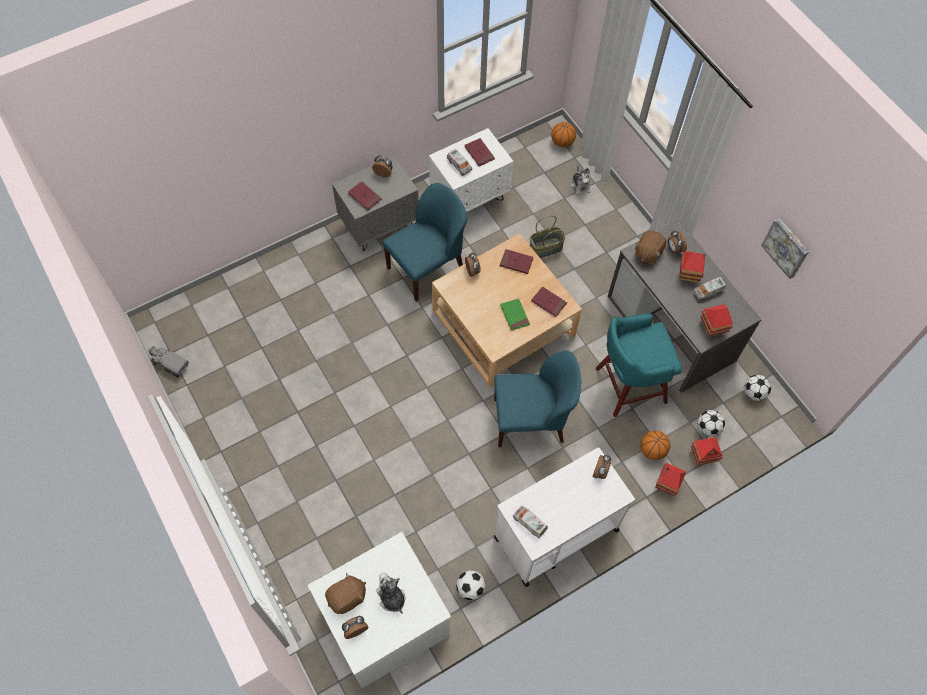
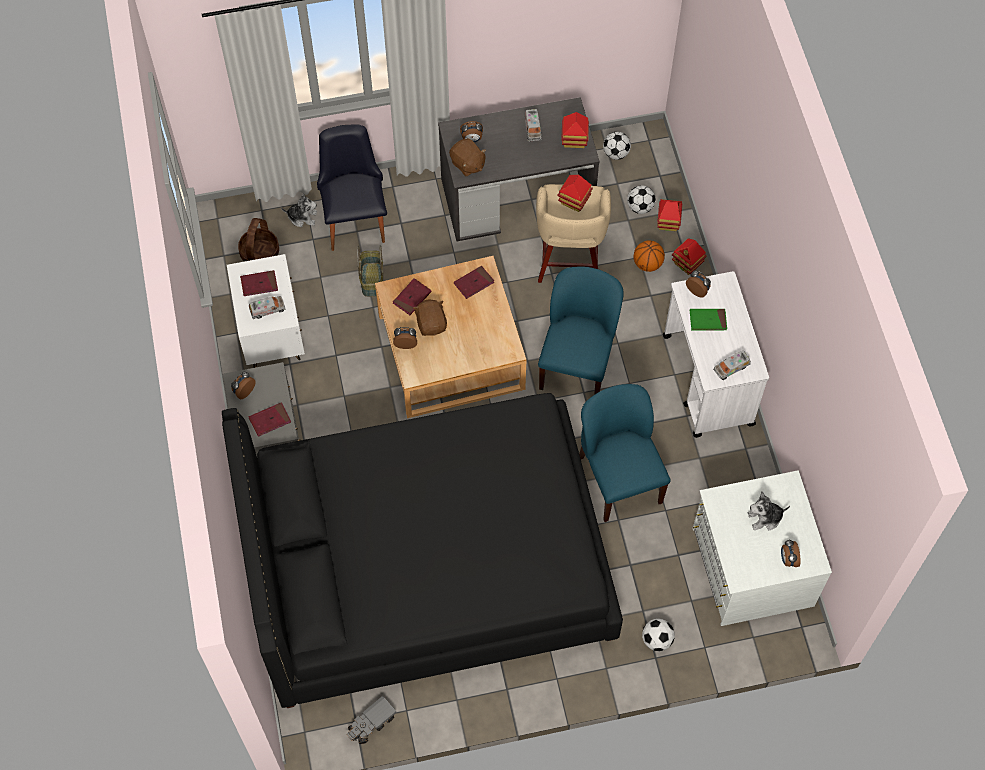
camera: 70 degrees left, 0 degrees up
brown plush toy [325,572,366,614] -> brown plush toy moved to [413,299,447,336]
blue chair [382,183,467,302] -> blue chair moved to [579,384,670,522]
football [456,570,486,600] -> football moved to [642,618,675,651]
green book [500,299,530,330] -> green book moved to [690,309,727,330]
basketball [551,122,576,147] -> none
turquoise stool [596,313,683,417] -> beige stool [536,184,611,283]
toy house [679,251,705,282] -> toy house moved to [557,175,593,212]
picture [761,218,809,279] -> none
none -> black bed [222,393,623,708]
none -> basket [238,218,279,262]
none -> black chair [317,124,387,251]

